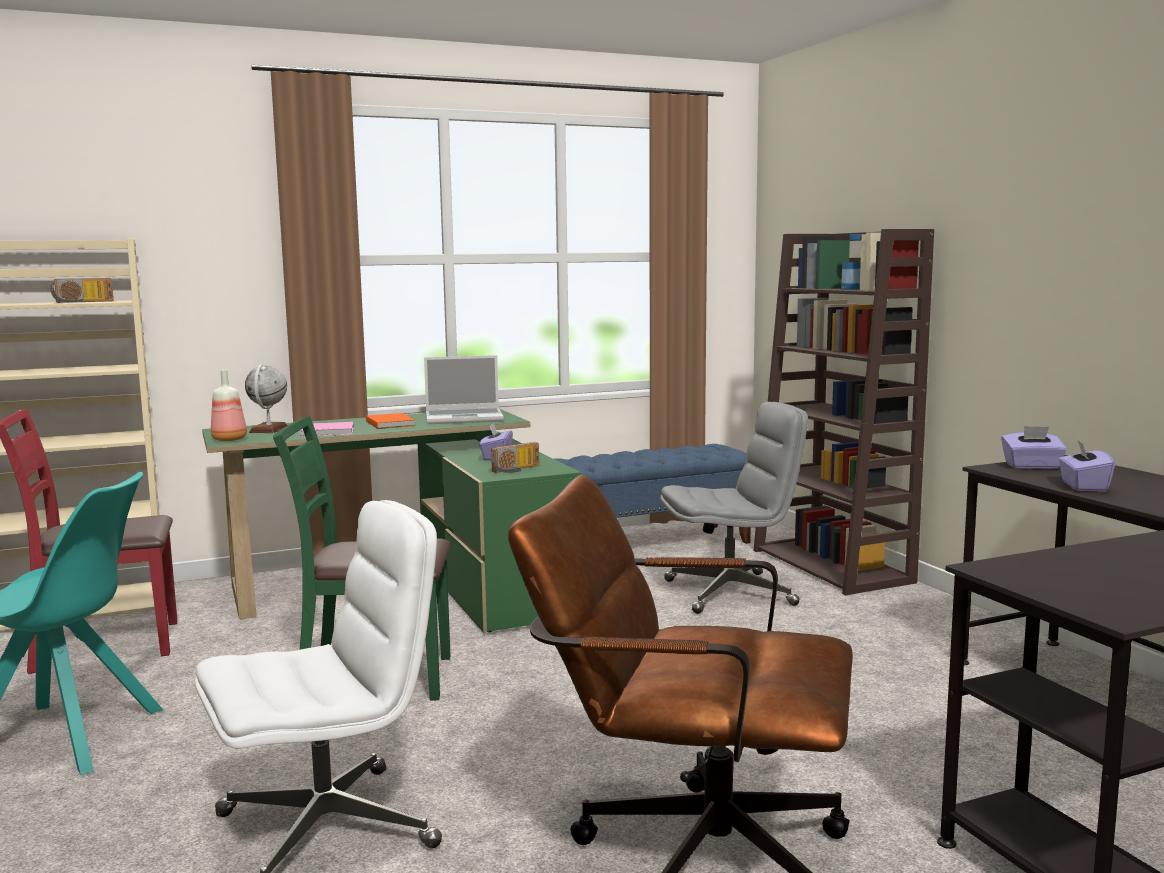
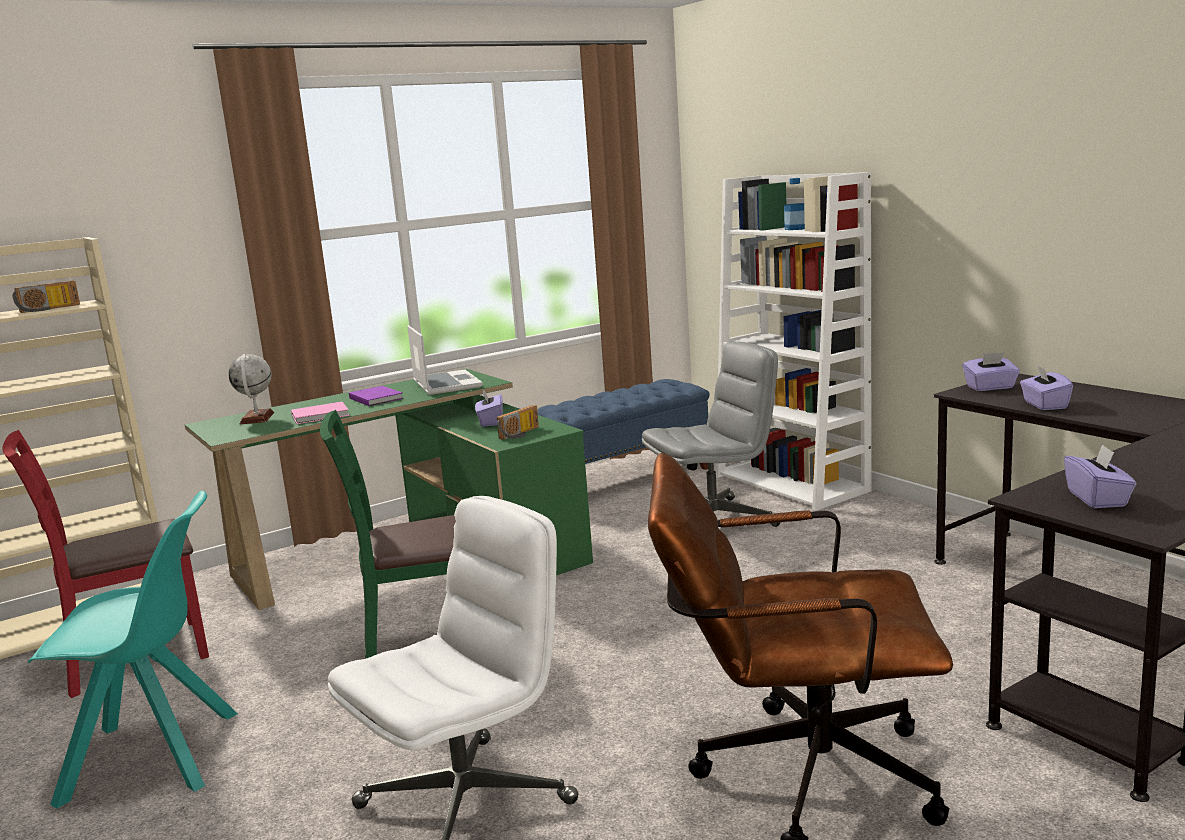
camera: 10 degrees left, 5 degrees up
bottle [211,370,247,441] -> none
orange book [366,413,415,429] -> purple book [349,386,403,406]
laptop [424,355,504,424] -> laptop turned 90 degrees counterclockwise [407,325,483,395]
brown bookcase [753,229,934,595] -> white bookcase [716,172,872,511]
none -> purple tissue box [1064,444,1136,508]

